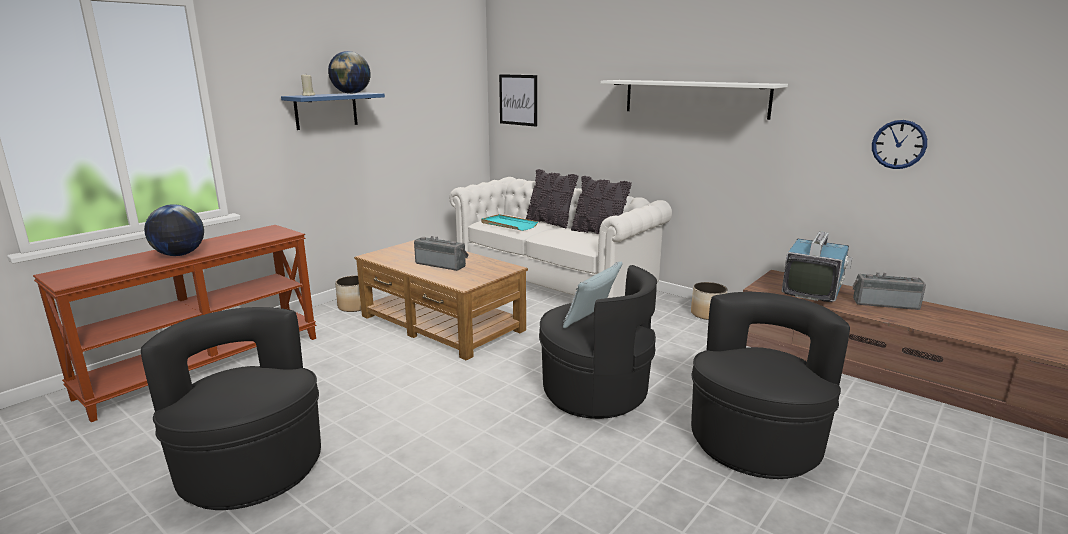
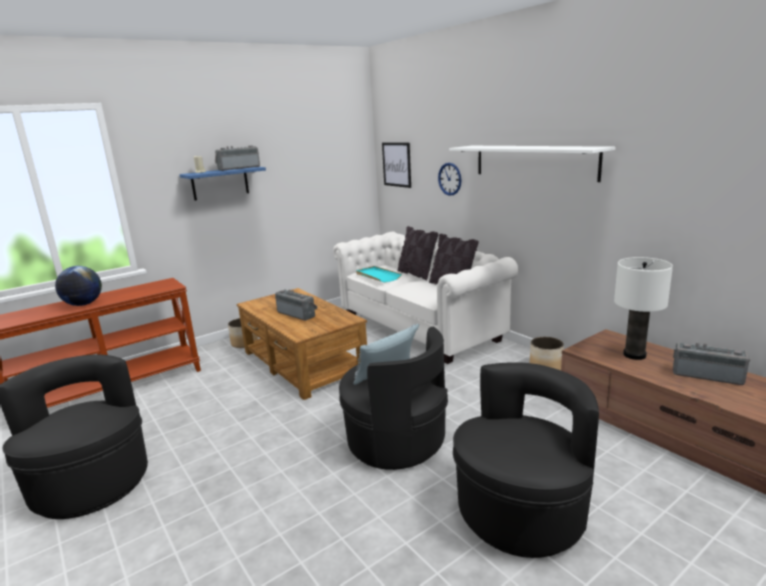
camera: 15 degrees right, 0 degrees up
globe [328,51,371,94] -> radio [215,145,260,171]
television [782,232,852,302] -> white table lamp [614,257,673,360]
wall clock [872,120,927,169] -> wall clock moved to [438,163,461,196]

